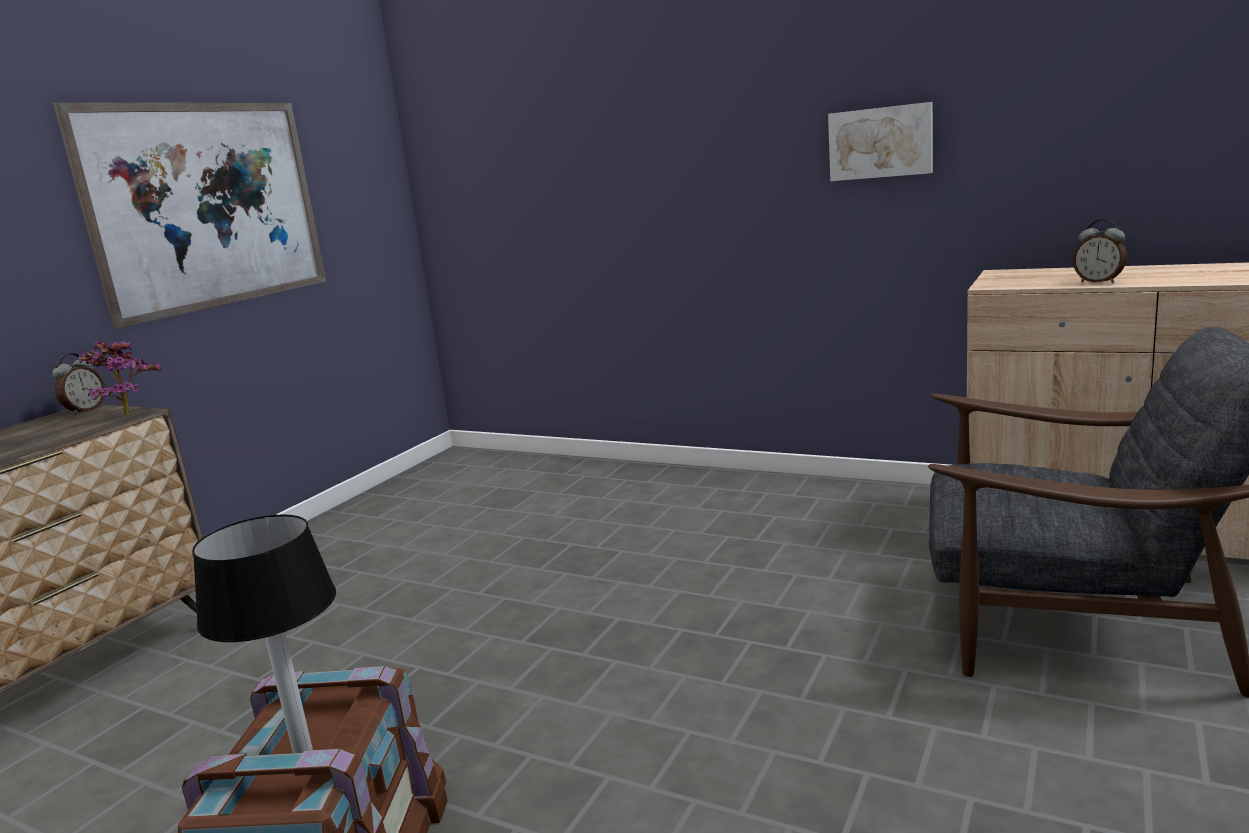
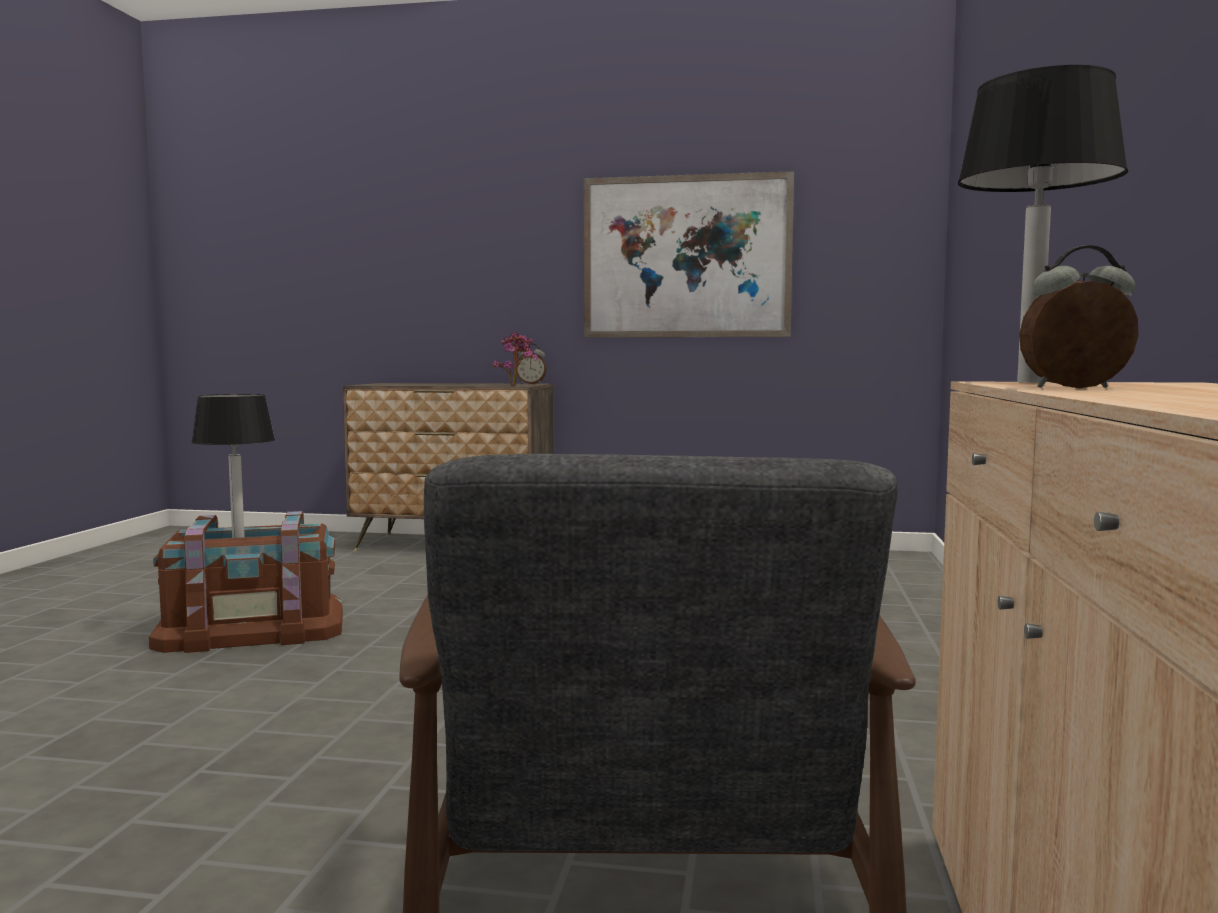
camera: 70 degrees right, 10 degrees down
picture [828,102,933,181] -> none
alarm clock [1073,219,1127,283] -> alarm clock turned 60 degrees clockwise [1019,245,1138,388]
none -> table lamp [958,65,1128,382]

